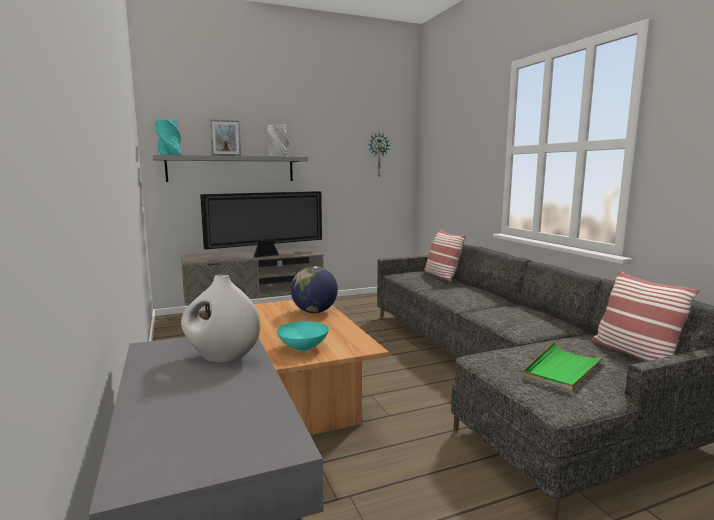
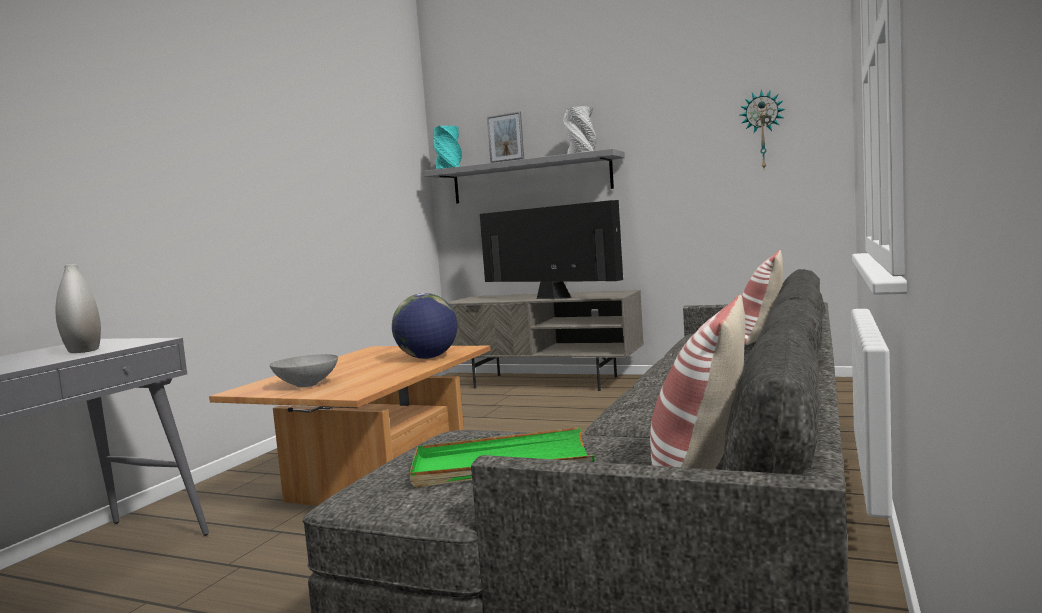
camera: 45 degrees right, 5 degrees down
television [200,191,322,258] -> television turned 150 degrees counterclockwise [480,200,623,299]
turquoise bowl [277,321,329,351] -> grey bowl [269,354,338,387]

